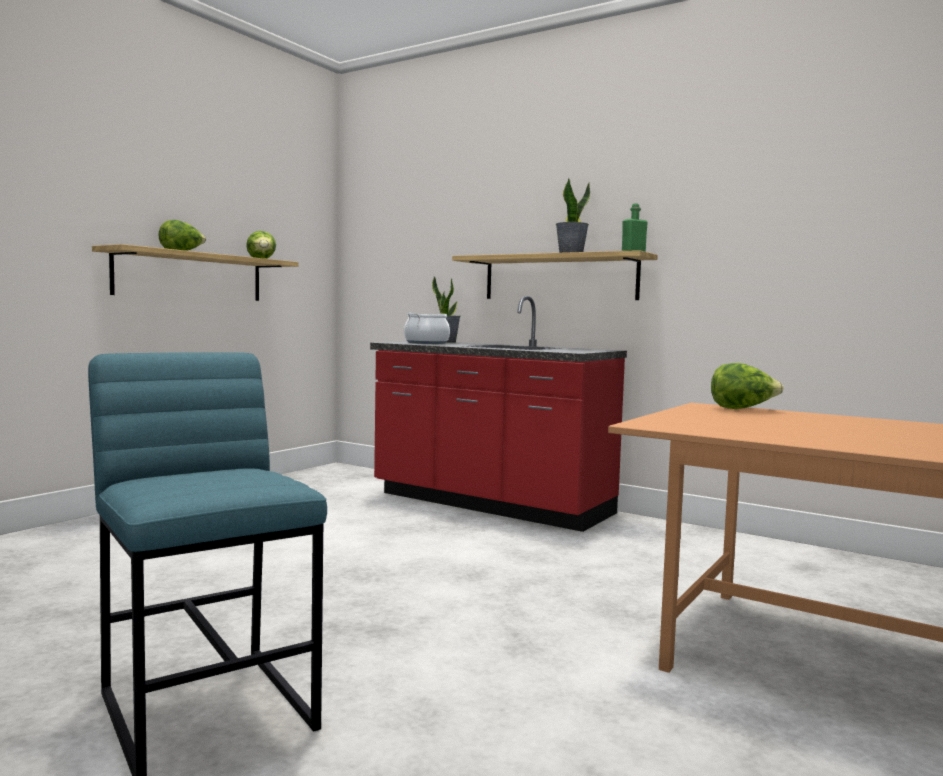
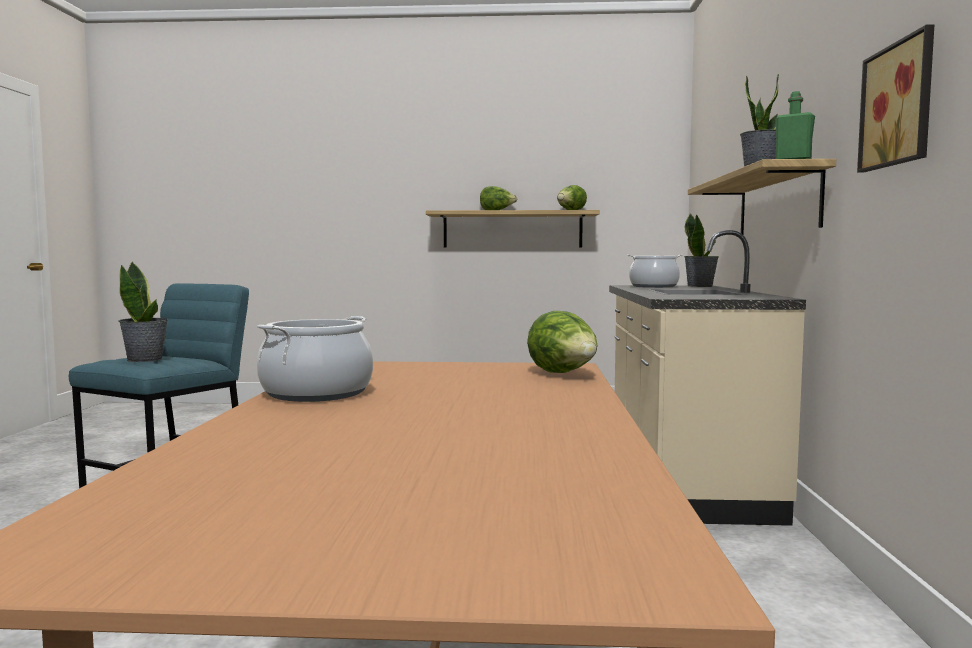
camera: 60 degrees right, 0 degrees up
red counter [370,296,627,532] -> beige counter [609,230,806,526]
none -> potted plant [119,262,168,362]
none -> cooking pot [257,316,373,402]
none -> picture [857,24,934,173]

